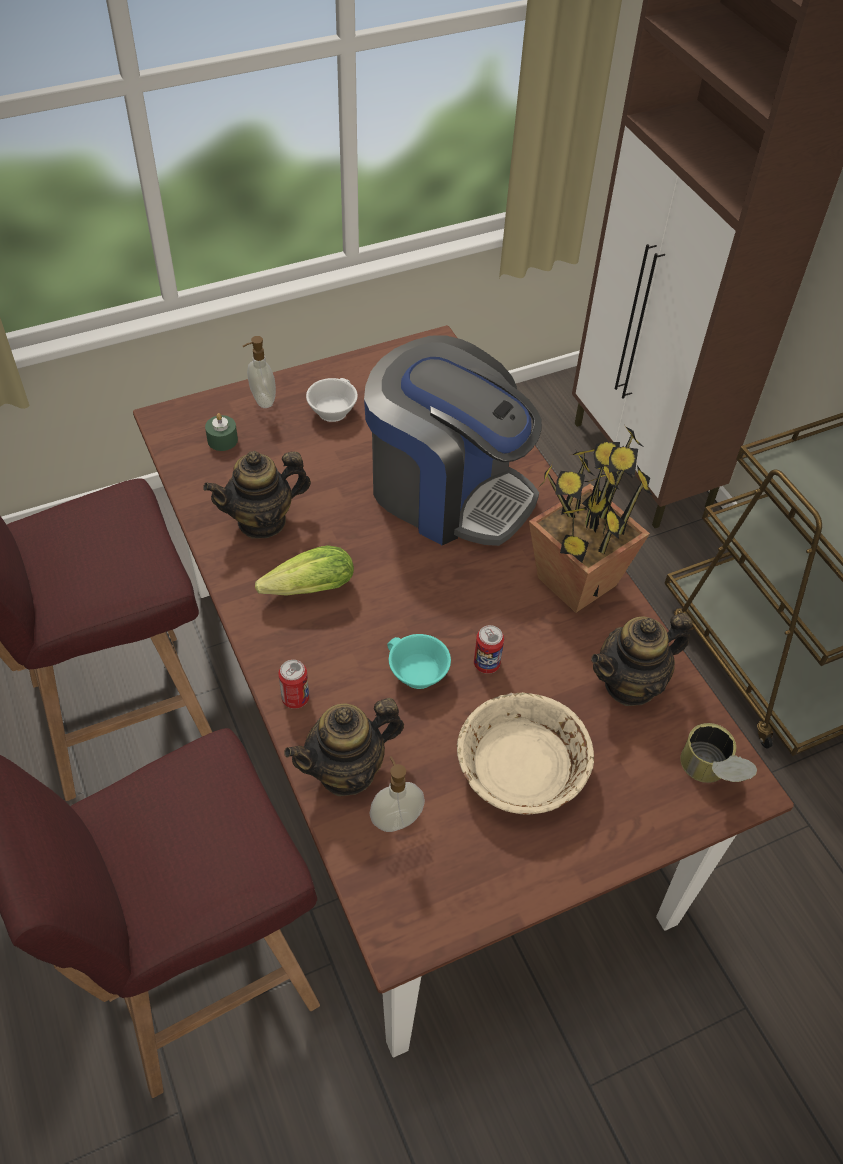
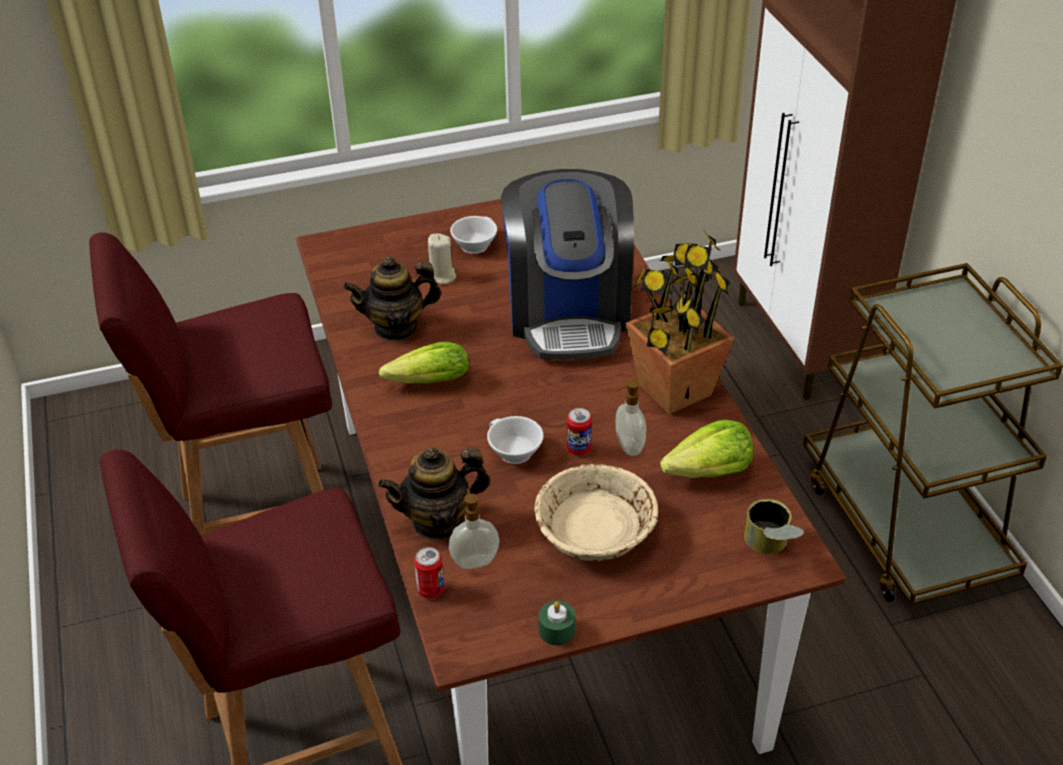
camera: 10 degrees right, 10 degrees down
green candle [205,413,238,451] -> green candle moved to [538,601,575,645]
soap dispenser [243,336,276,408] -> soap dispenser moved to [615,379,647,456]
can [278,660,309,709] -> can moved to [414,547,445,599]
coffee machine [364,335,542,546] -> coffee machine turned 45 degrees clockwise [501,169,634,360]
turquoise cup [387,634,451,689] -> white cup [487,416,543,464]
teapot [591,613,693,706] -> lettuce [660,419,753,478]
none -> beige candle [428,233,456,284]

